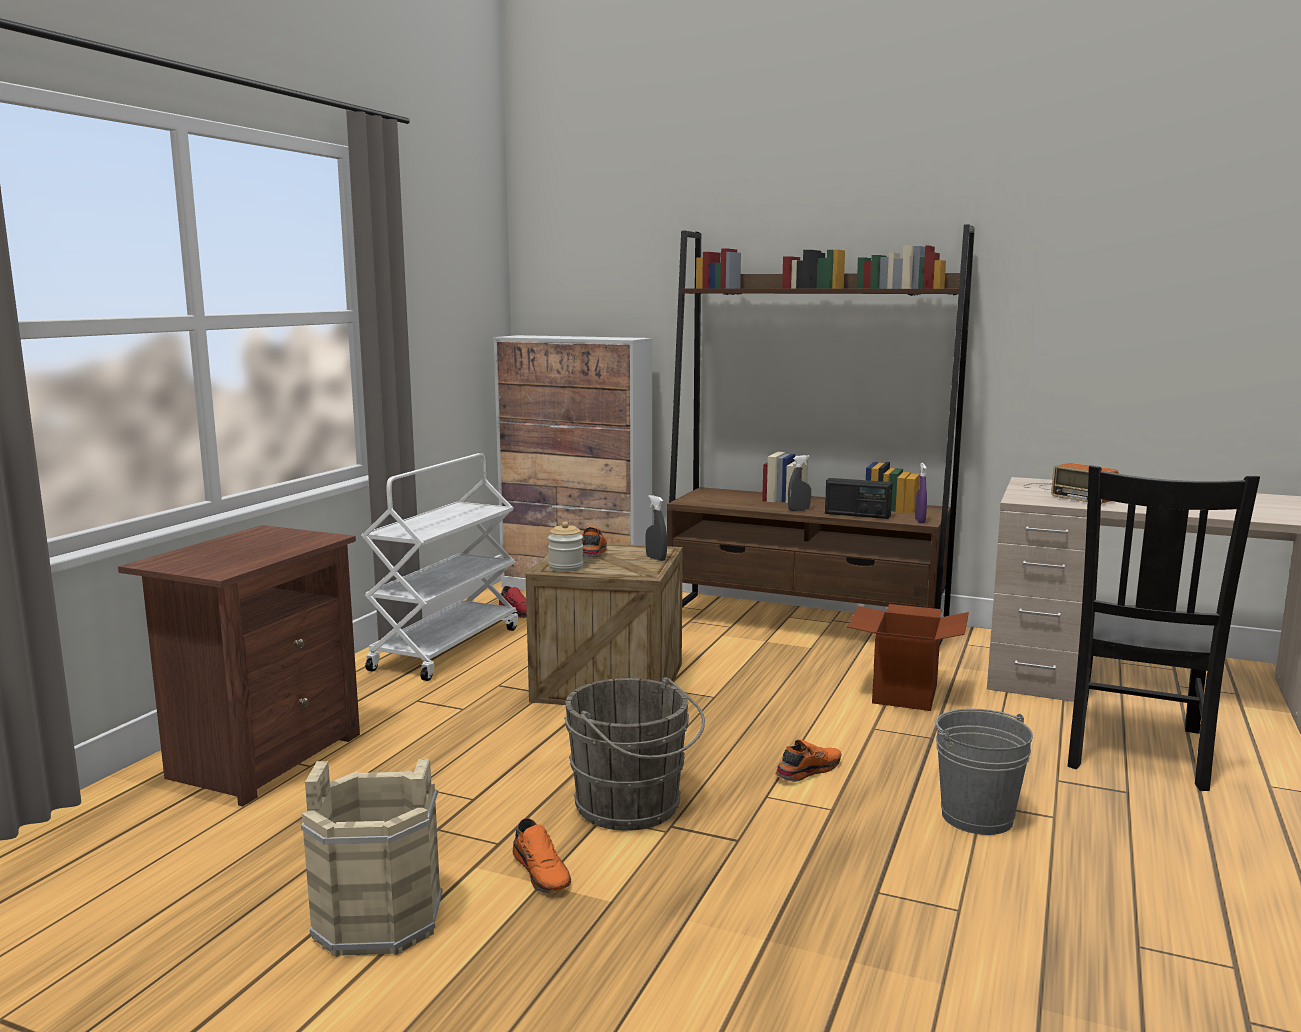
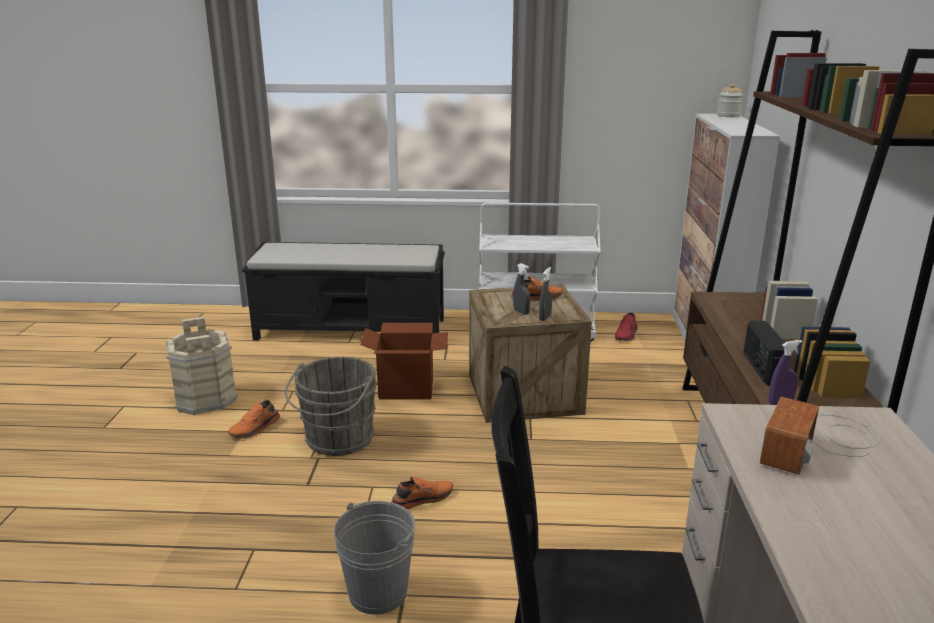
camera: 70 degrees right, 10 degrees up
brown nightstand [118,525,360,806] -> black bench [242,242,445,340]
jar [548,521,583,572] -> jar moved to [717,84,744,117]
orange shoe [775,739,842,782] -> orange shoe turned 60 degrees counterclockwise [391,476,453,509]
grey spray bottle [788,455,811,511] -> grey spray bottle moved to [513,263,530,315]
cardboard box [847,604,969,711] -> cardboard box moved to [360,323,448,399]

